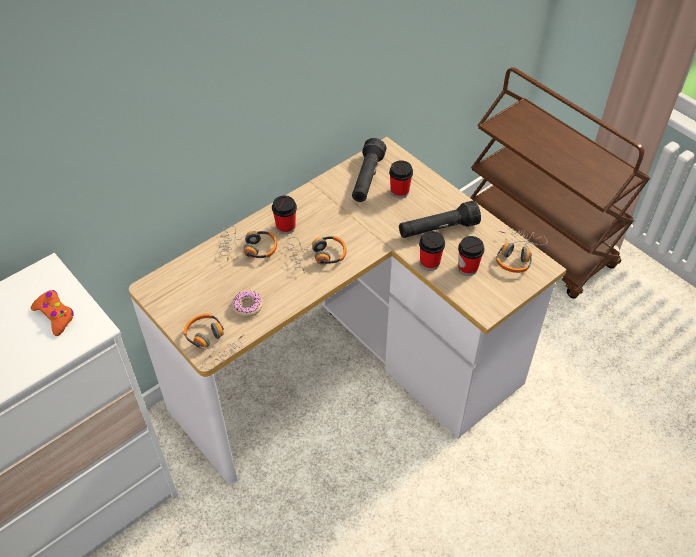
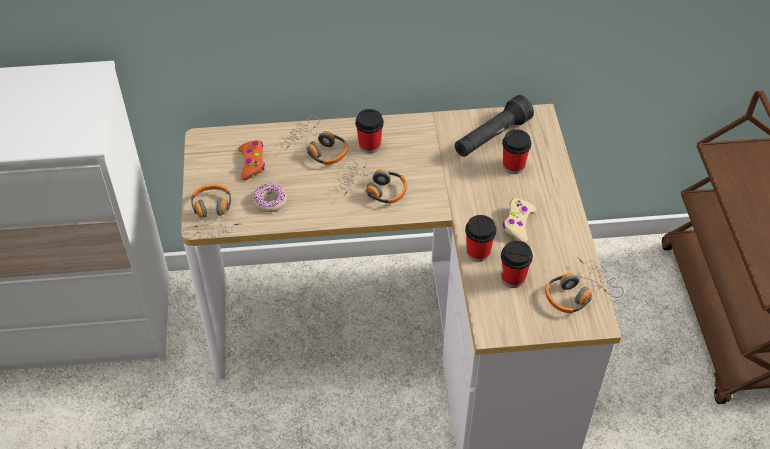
camera: 35 degrees right, 0 degrees up
orange game controller [31,290,74,336] -> orange game controller moved to [238,140,265,181]
black flashlight [399,201,481,238] -> beige game controller [503,198,536,243]

